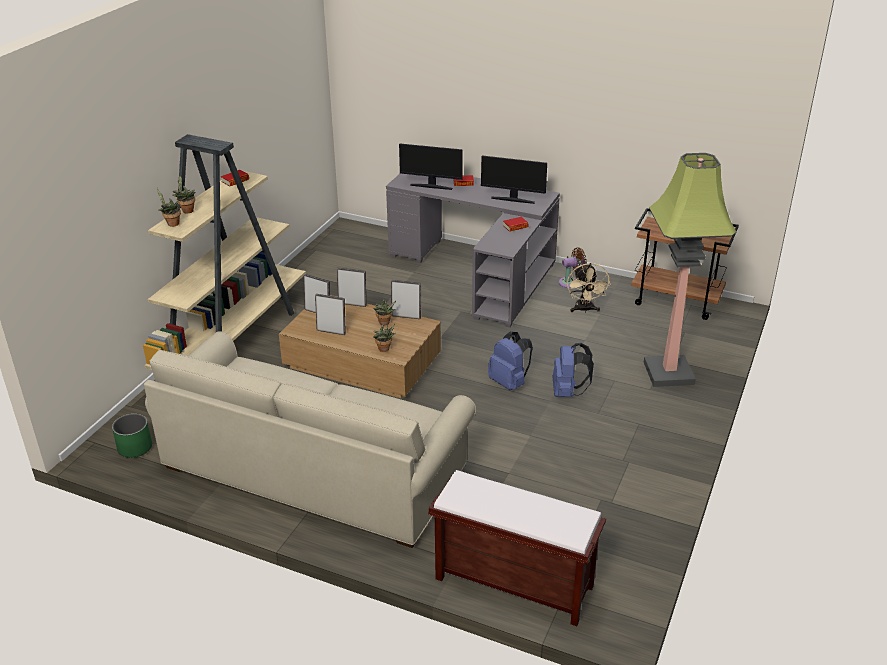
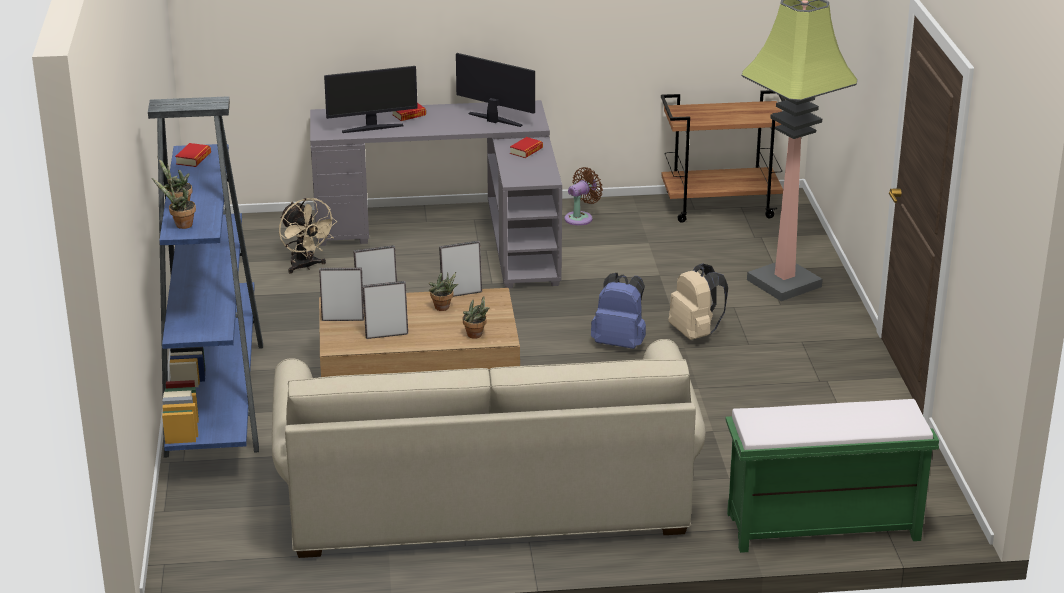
camera: 30 degrees left, 5 degrees down
green planter [112,414,152,458] -> none
beige bookcase [143,134,306,370] -> blue bookcase [148,96,263,458]
brown bench [428,470,606,626] -> green bench [725,399,939,553]
monitor [481,156,547,204] -> monitor turned 135 degrees counterclockwise [456,53,535,127]
blue backpack [553,343,594,397] -> beige backpack [669,264,728,340]
beige fan [567,262,611,313] -> beige fan moved to [279,198,337,273]

